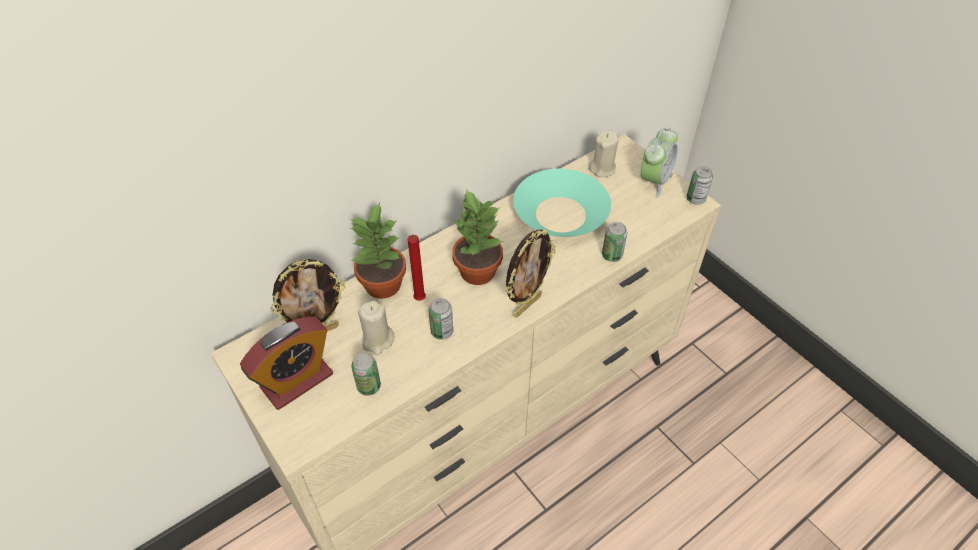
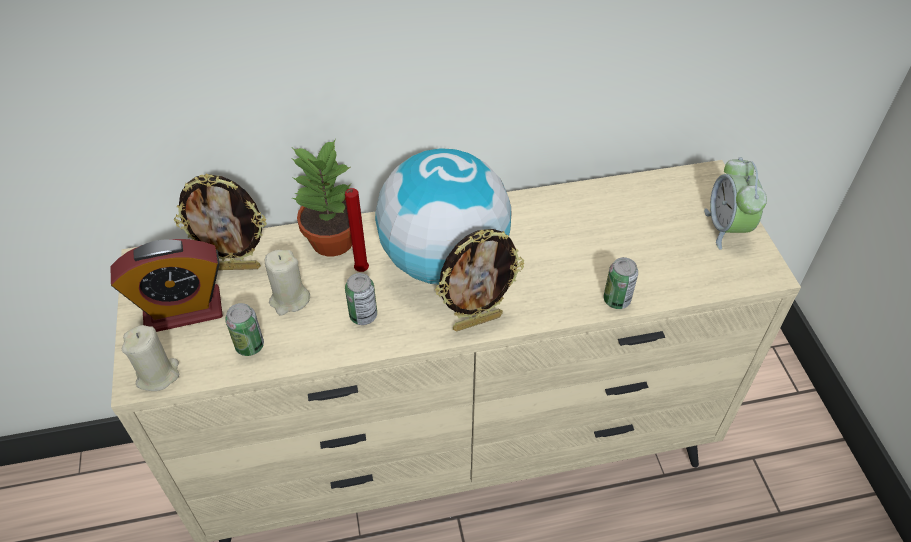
camera: 25 degrees right, 0 degrees up
potted plant [452,188,503,285] -> globe [375,148,511,284]
turquoise bowl [513,169,611,237] -> none
beige candle [589,130,619,177] -> beige candle moved to [122,325,179,391]
alarm clock [640,128,678,197] -> alarm clock turned 120 degrees clockwise [704,157,767,250]
can [686,166,713,205] -> none

